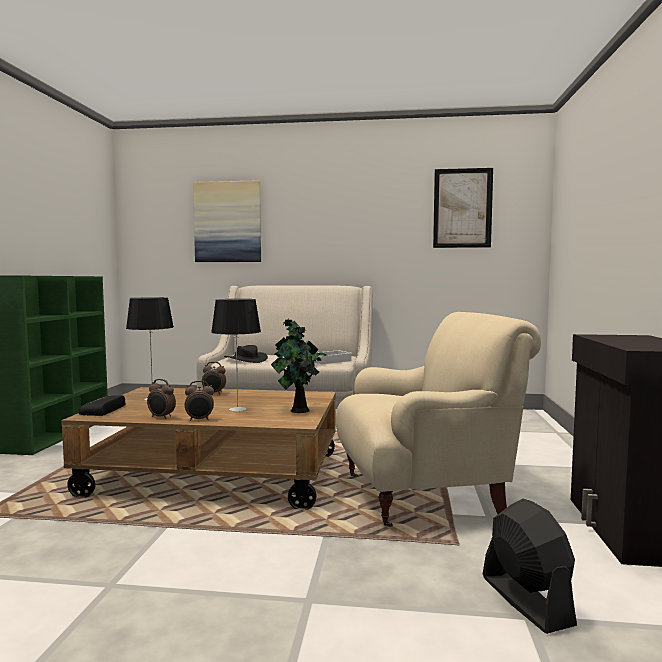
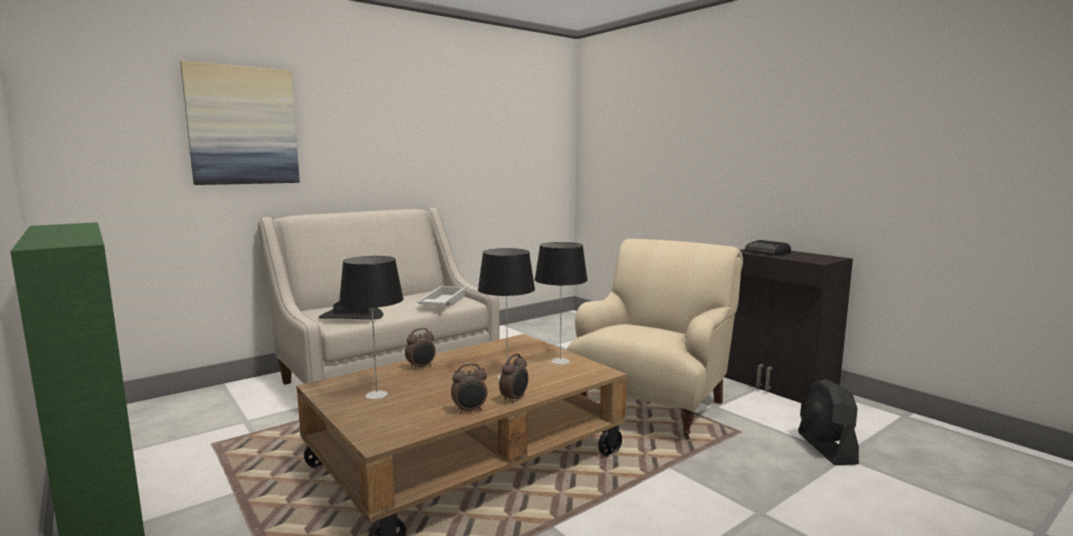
camera: 45 degrees left, 5 degrees up
radio [79,395,125,416] -> radio moved to [745,240,791,255]
potted plant [271,319,327,413] -> table lamp [535,242,588,364]
picture [433,168,493,248] -> none
black fan [483,499,577,634] -> black fan turned 120 degrees counterclockwise [798,379,859,465]

